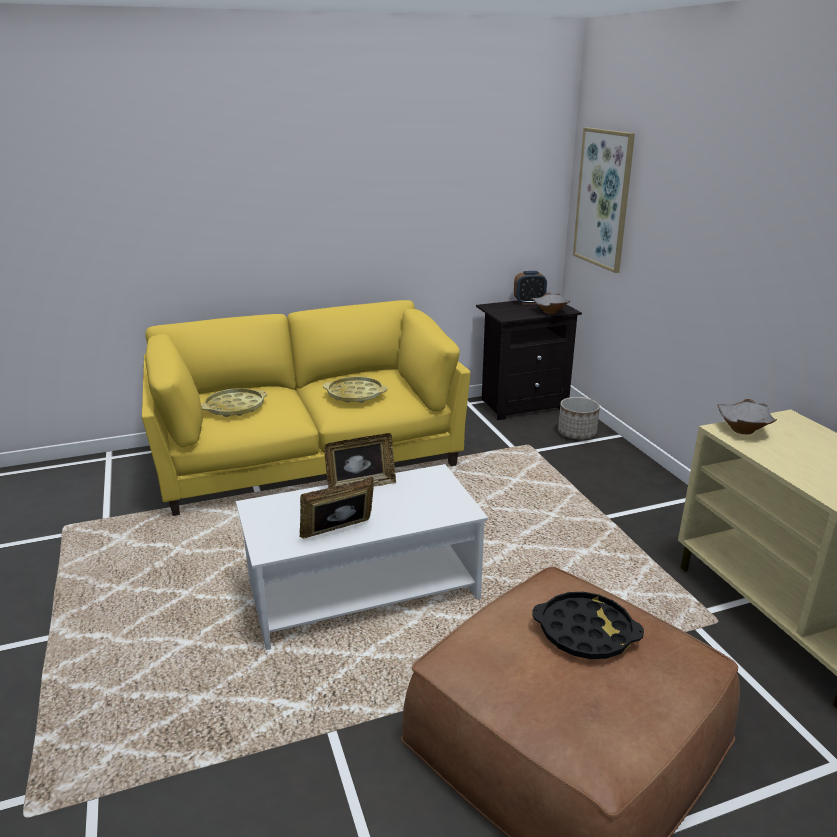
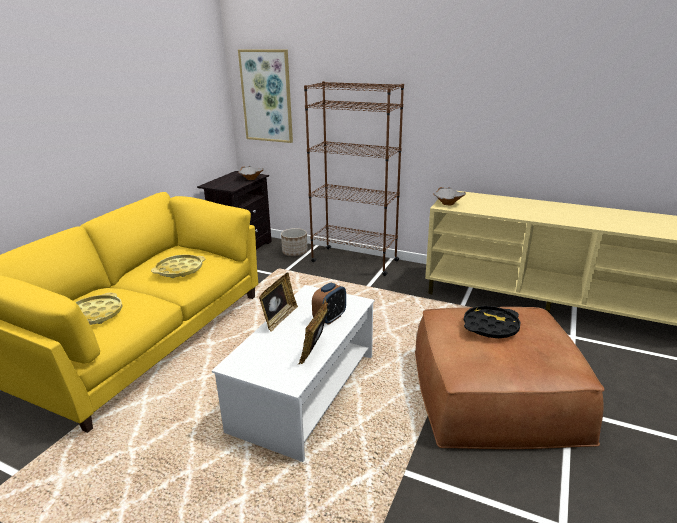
camera: 45 degrees left, 0 degrees up
alarm clock [514,271,547,305] -> alarm clock moved to [312,283,346,325]
none -> brown bookcase [304,81,404,276]

